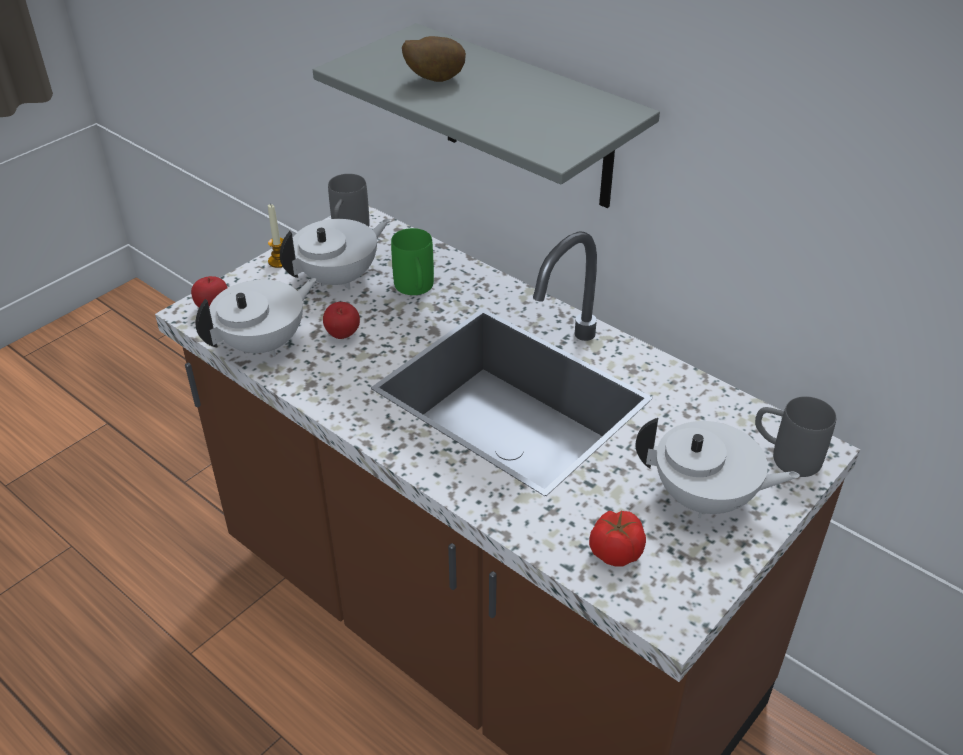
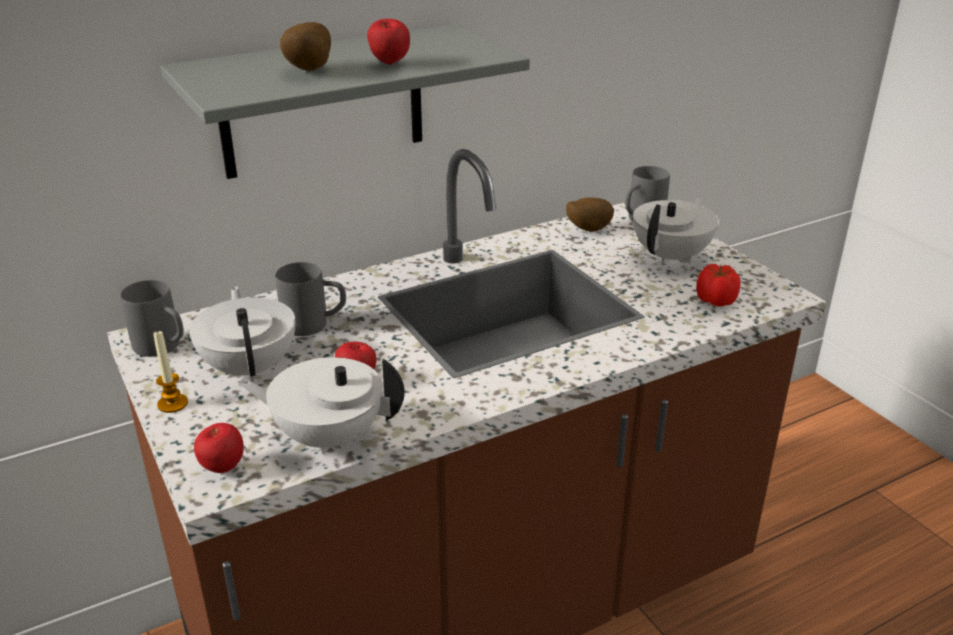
camera: 70 degrees left, 10 degrees down
white teapot [196,278,317,357] -> white teapot turned 60 degrees counterclockwise [238,357,405,454]
green mug [391,228,434,295] -> grey mug [276,262,346,336]
none -> apple [367,19,410,65]
none -> potato [566,197,614,232]

